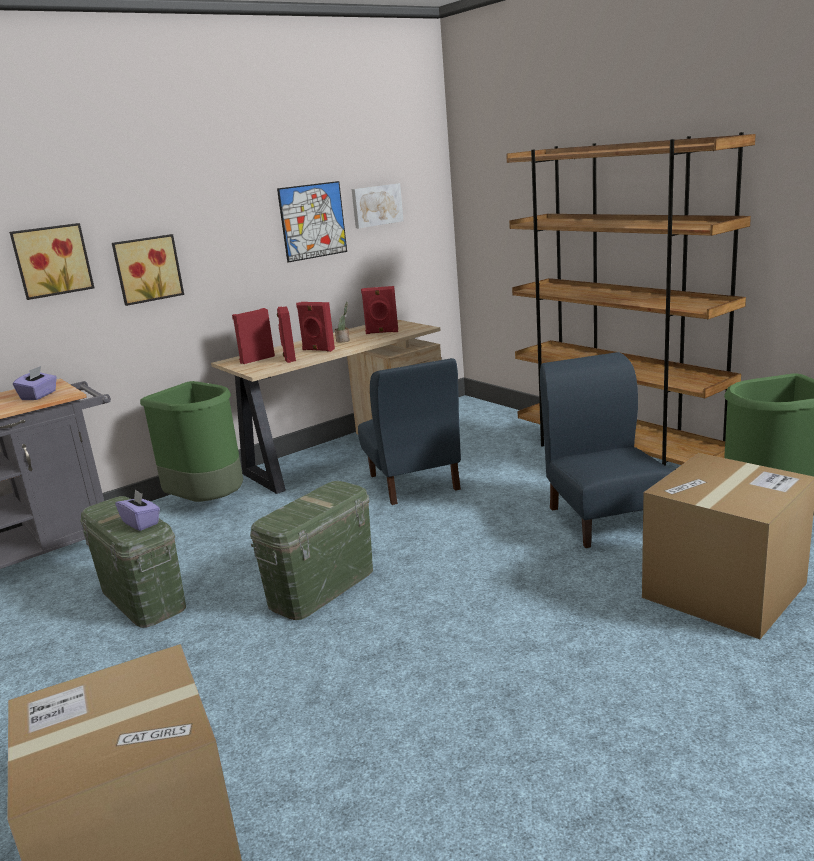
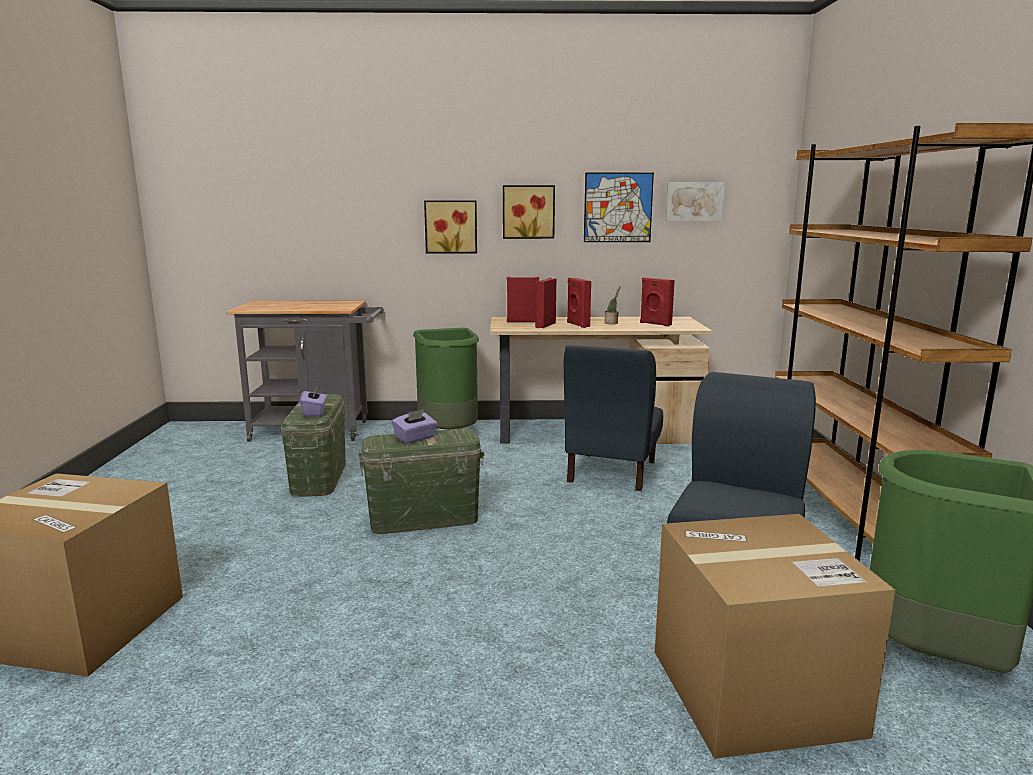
camera: 35 degrees right, 5 degrees down
picture [9,223,94,300] -> picture moved to [503,185,555,239]
purple tissue box [13,366,57,400] -> purple tissue box moved to [392,409,437,444]

